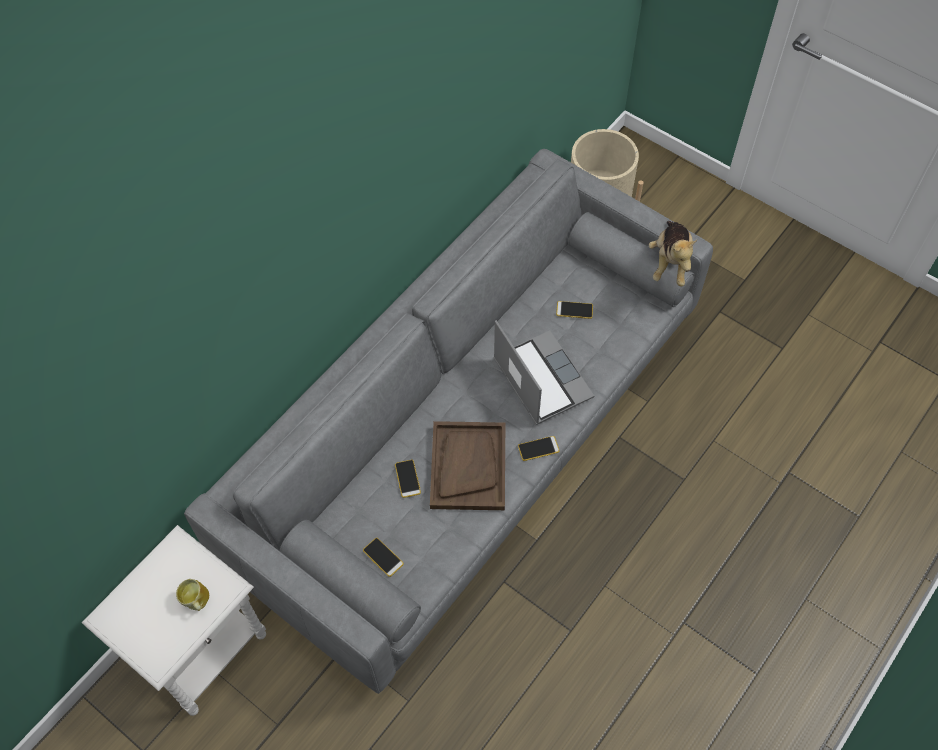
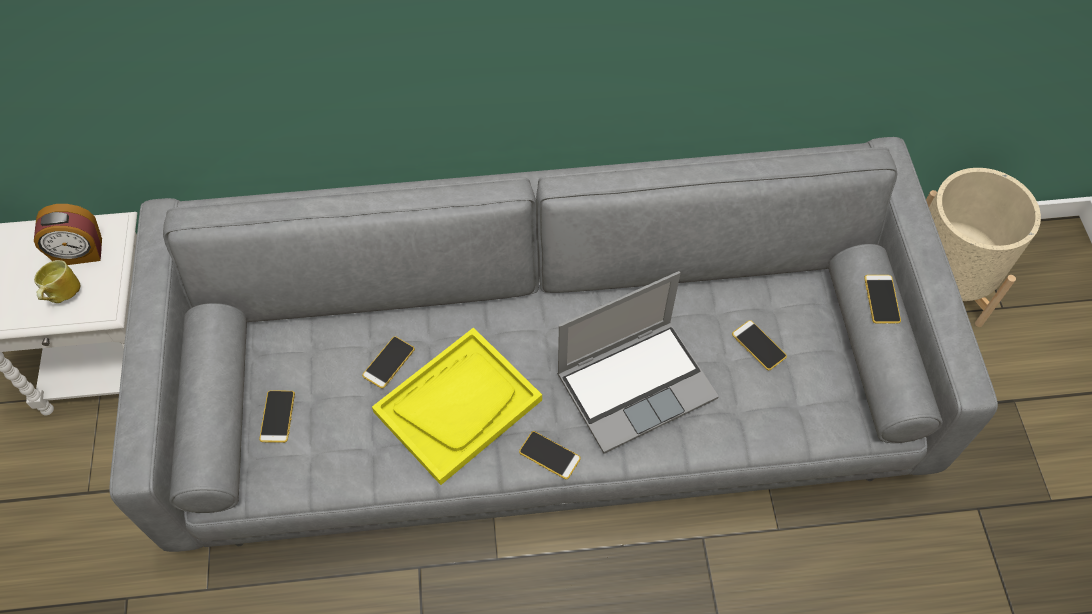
camera: 45 degrees right, 0 degrees up
brown tray [430,421,505,510] -> yellow tray [372,327,542,485]
laptop [493,320,594,425] -> laptop turned 45 degrees clockwise [557,271,719,454]
plush toy [649,221,697,287] -> none
none -> alarm clock [34,204,102,265]
none -> phone [864,275,901,324]

